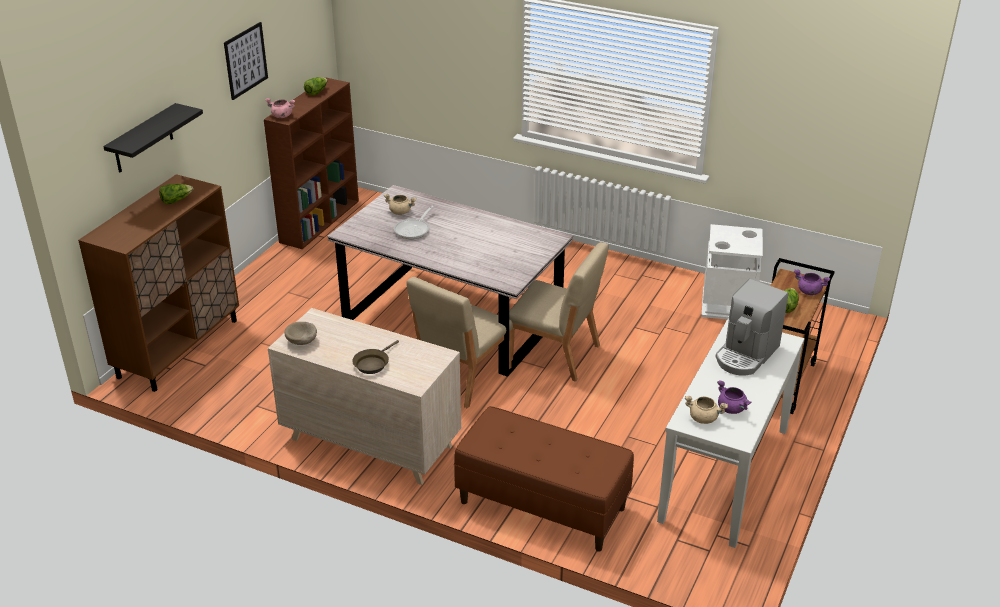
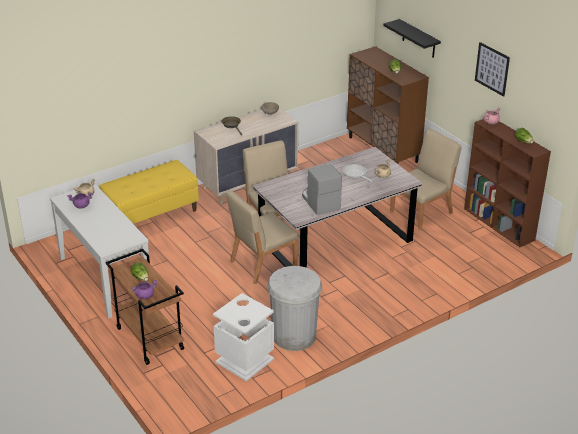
camera: 120 degrees right, 0 degrees up
brown bench [454,406,634,552] -> yellow bench [99,160,199,224]
coffee machine [715,279,788,375] -> coffee machine moved to [302,164,342,216]
none -> white trash can [267,266,322,351]
none -> beige chair [390,129,462,230]

